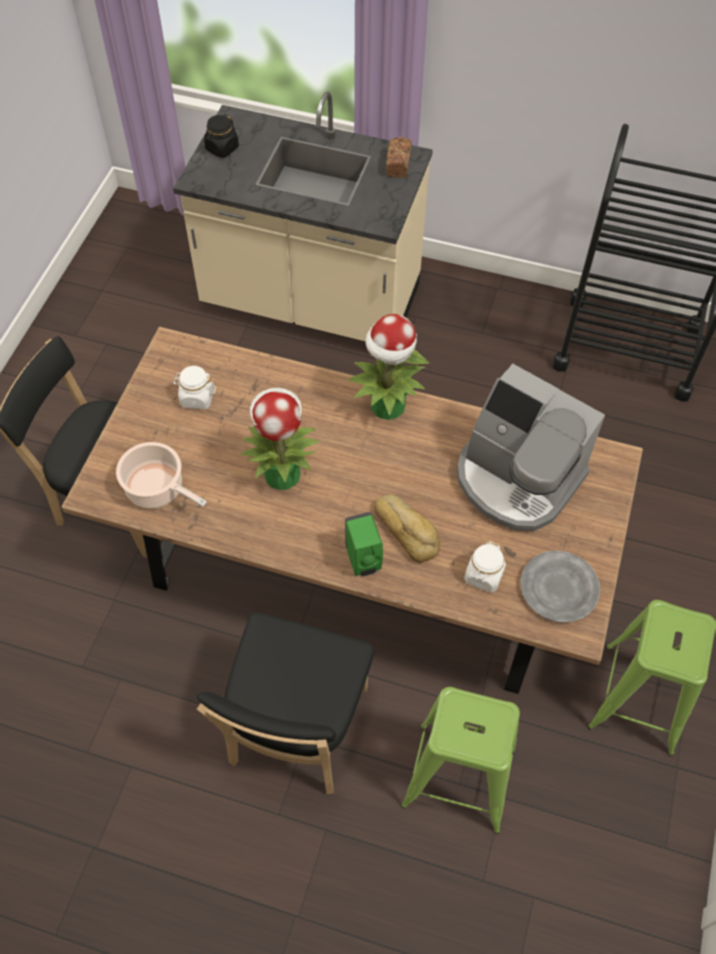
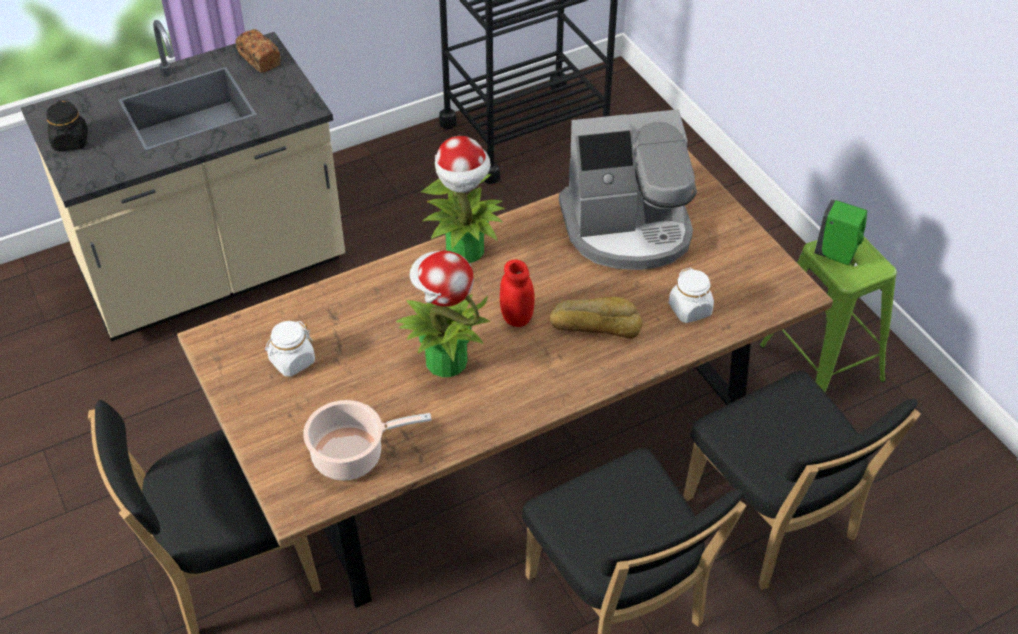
camera: 45 degrees left, 10 degrees down
green soap dispenser [345,512,383,576] -> green soap dispenser moved to [814,199,867,266]
green stool [401,687,520,834] -> black chair [683,371,921,589]
grey plate [520,550,600,623] -> none
none -> red jar [500,260,535,327]

